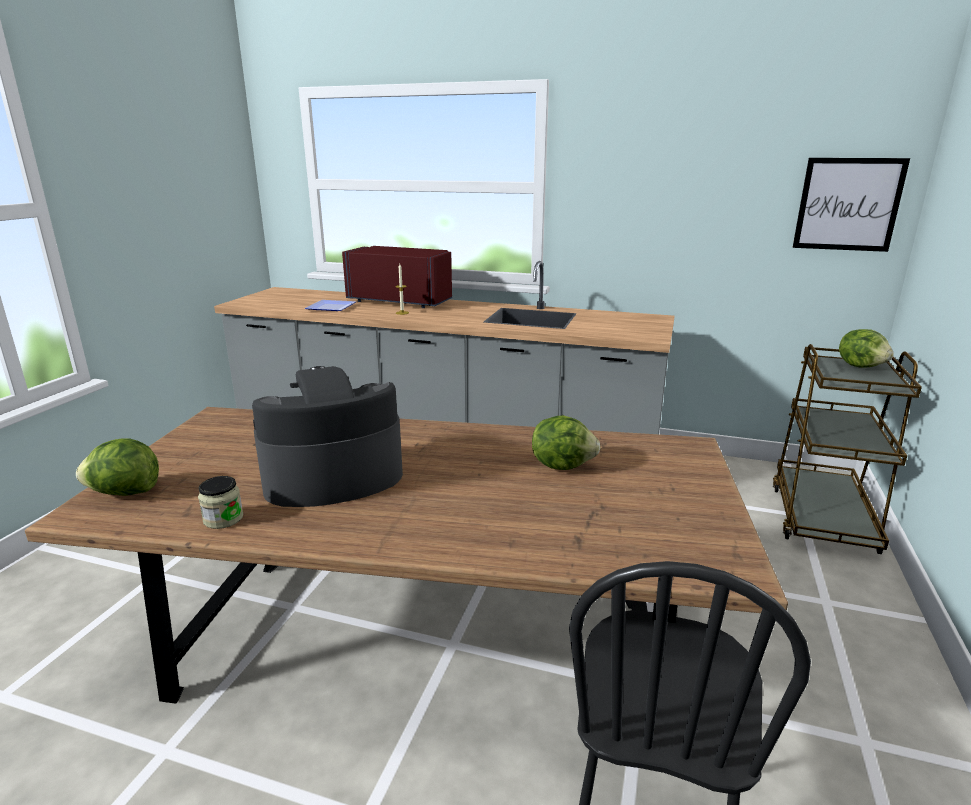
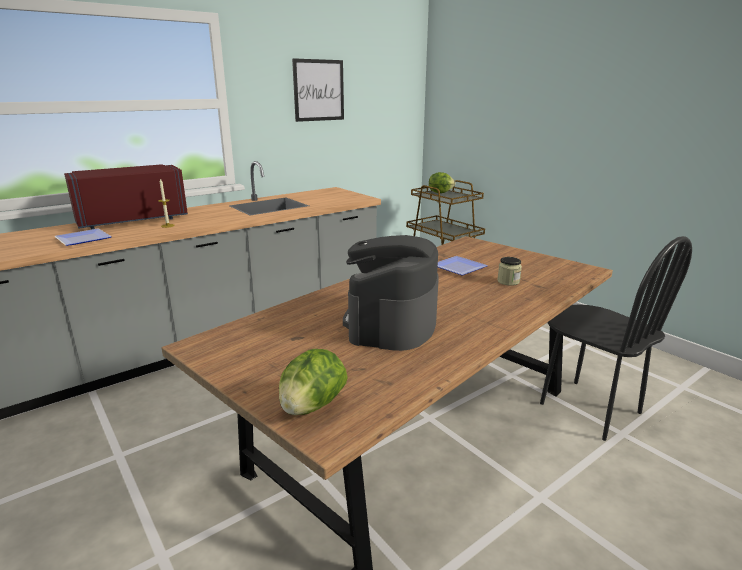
camera: 55 degrees left, 0 degrees up
jar [198,476,243,529] -> jar moved to [497,257,522,286]
lettuce [532,415,601,470] -> plate [438,256,488,275]
picture [793,158,910,252] -> picture moved to [292,58,344,122]

